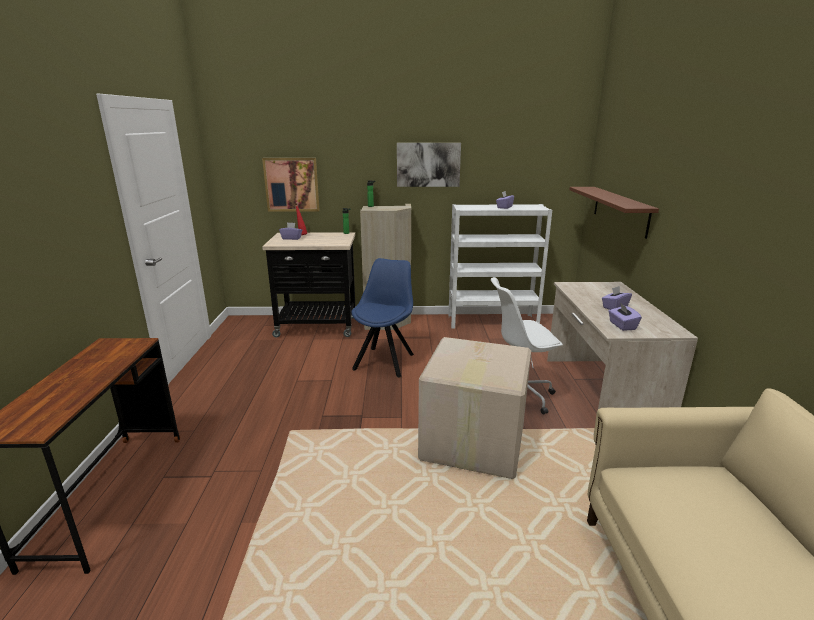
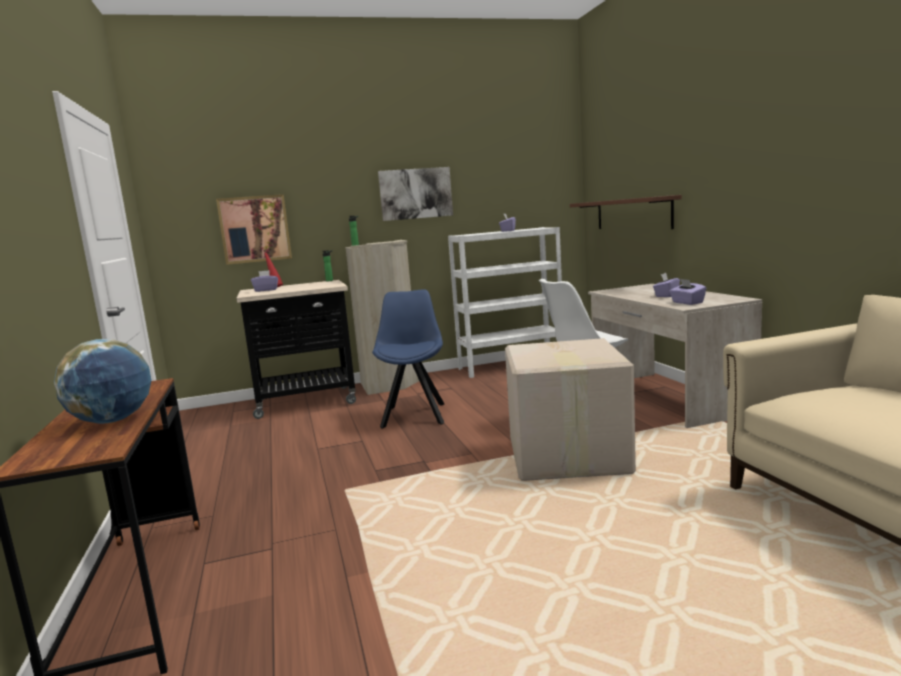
camera: 15 degrees left, 10 degrees down
none -> globe [54,339,152,424]

